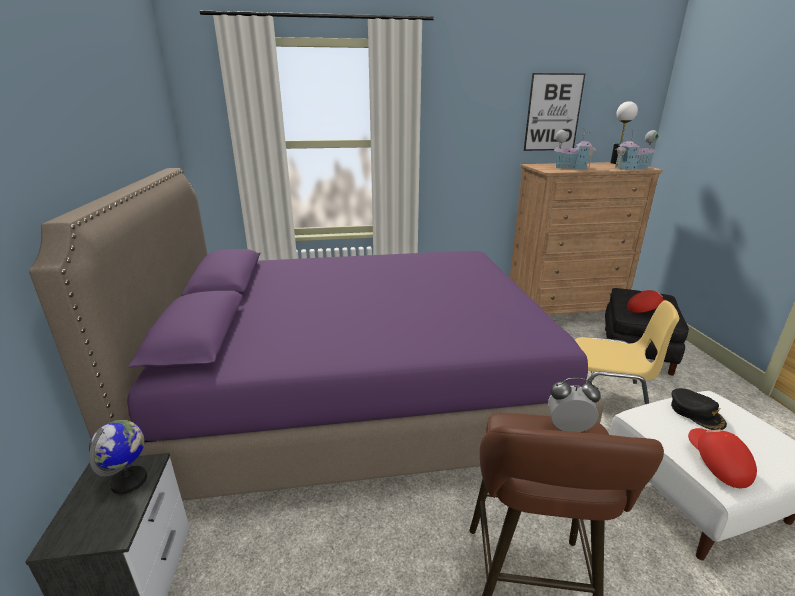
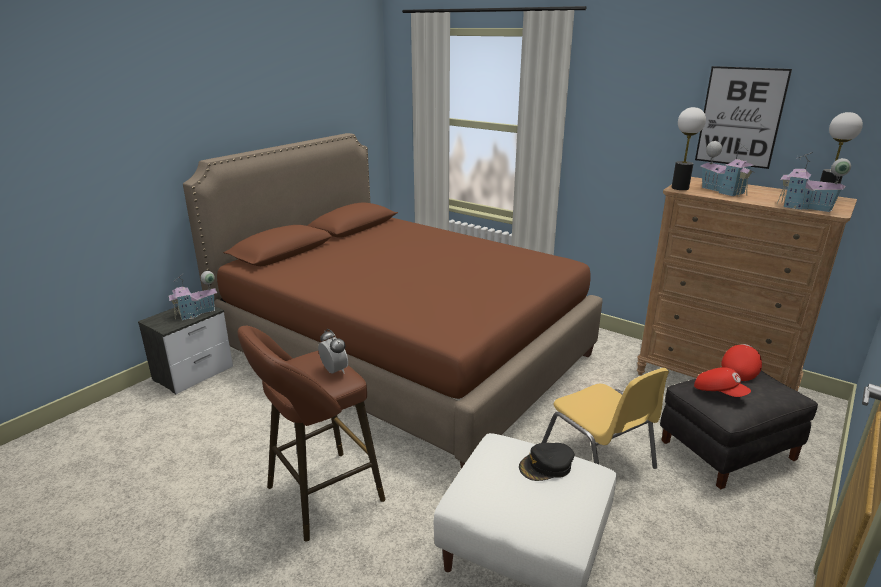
camera: 45 degrees right, 0 degrees up
purple bed [29,168,604,501] -> brown bed [183,133,602,469]
globe [89,420,147,494] -> toy house [168,271,217,320]
black cap [671,388,727,430] -> black cap turned 45 degrees clockwise [519,443,574,481]
red cap [688,428,757,488] -> red cap moved to [721,344,762,381]
none -> table lamp [672,107,706,190]

